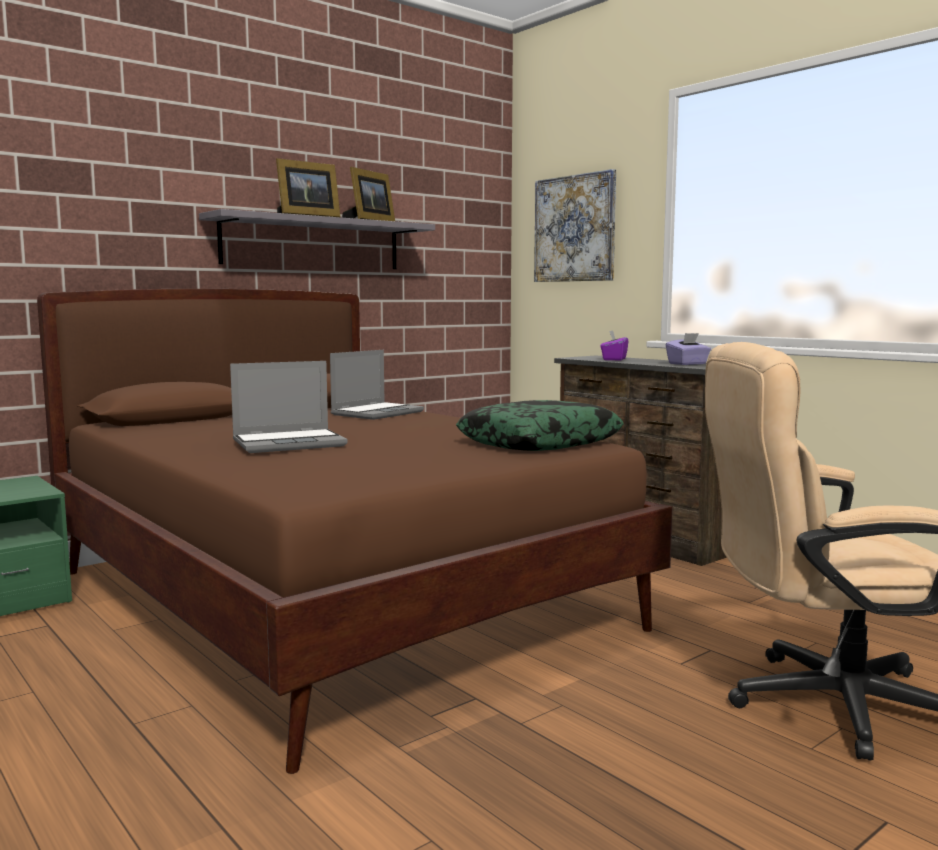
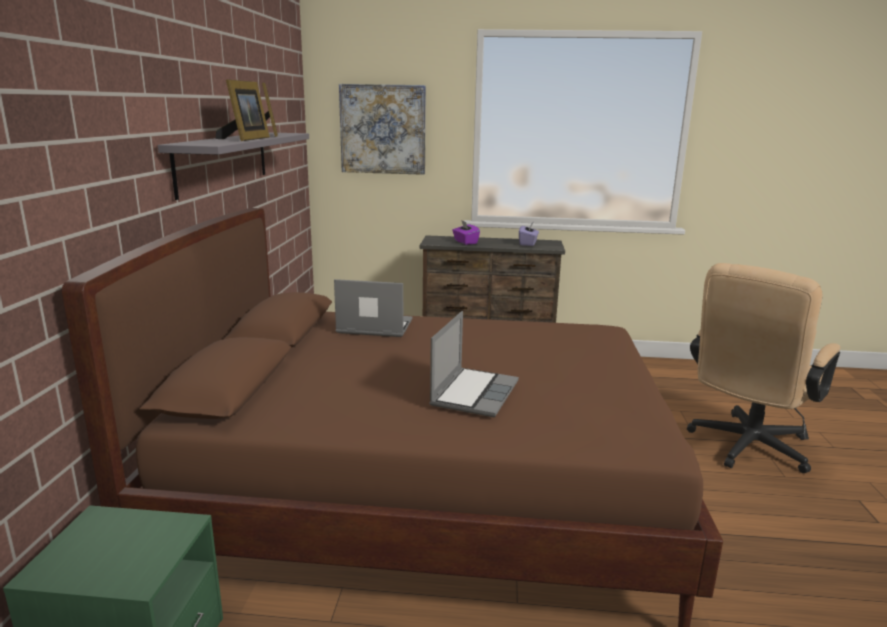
camera: 45 degrees left, 10 degrees up
laptop [330,350,424,420] -> laptop turned 75 degrees counterclockwise [334,279,412,337]
pillow [456,400,624,451] -> none

